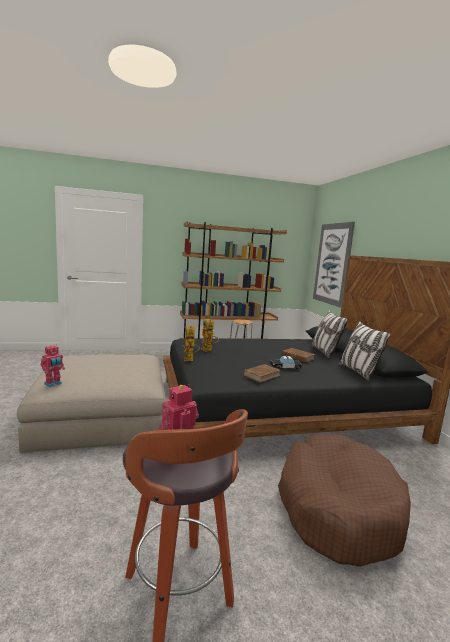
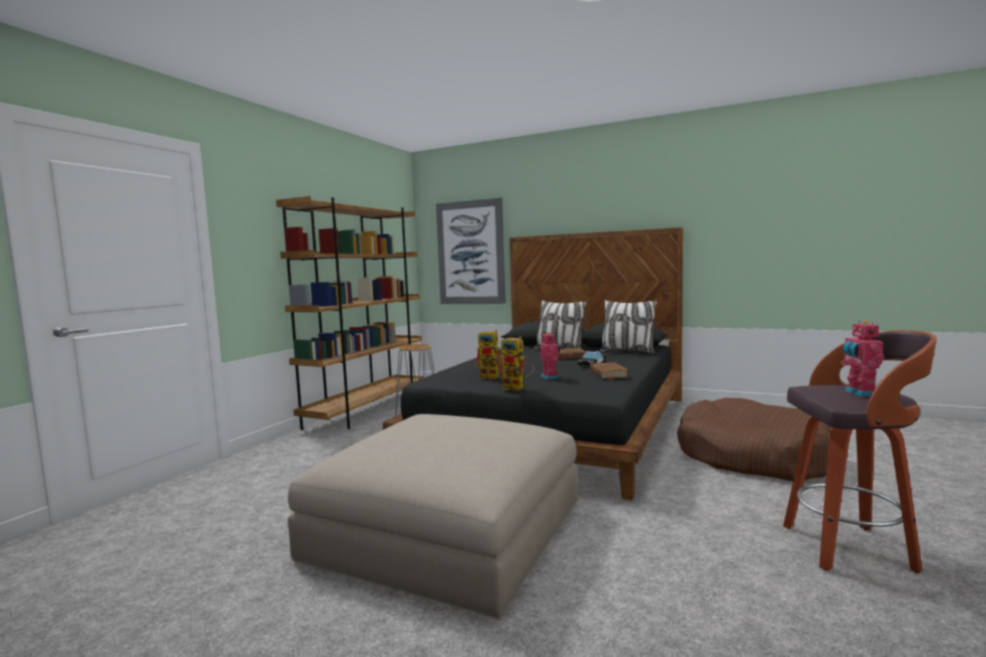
camera: 50 degrees left, 5 degrees down
toy robot [40,345,65,387] -> toy robot moved to [540,332,560,380]

